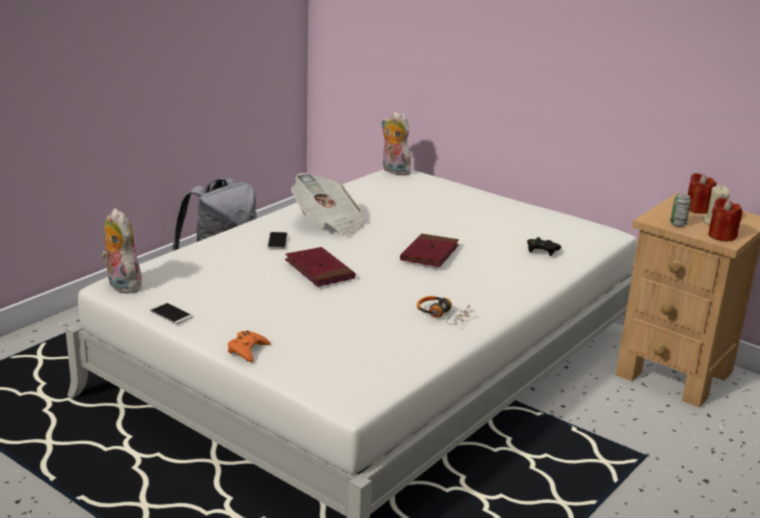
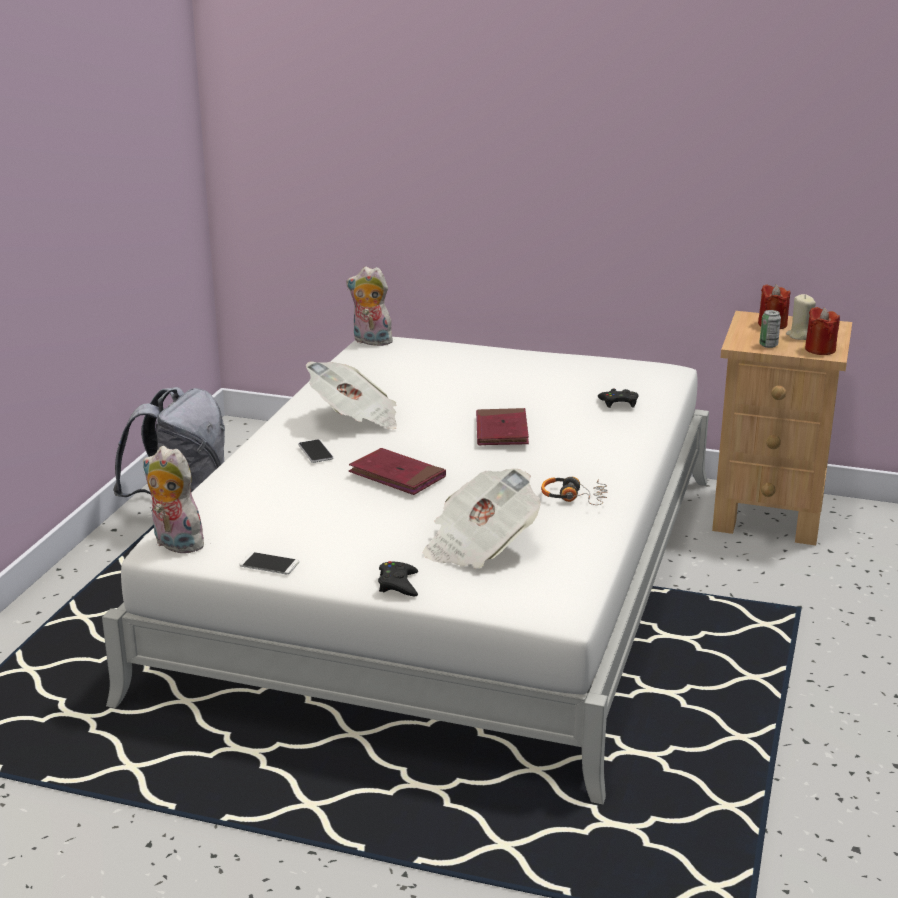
camera: 20 degrees left, 0 degrees up
orange game controller [228,331,270,362] -> black game controller [378,561,418,596]
none -> newspaper [423,469,540,569]

